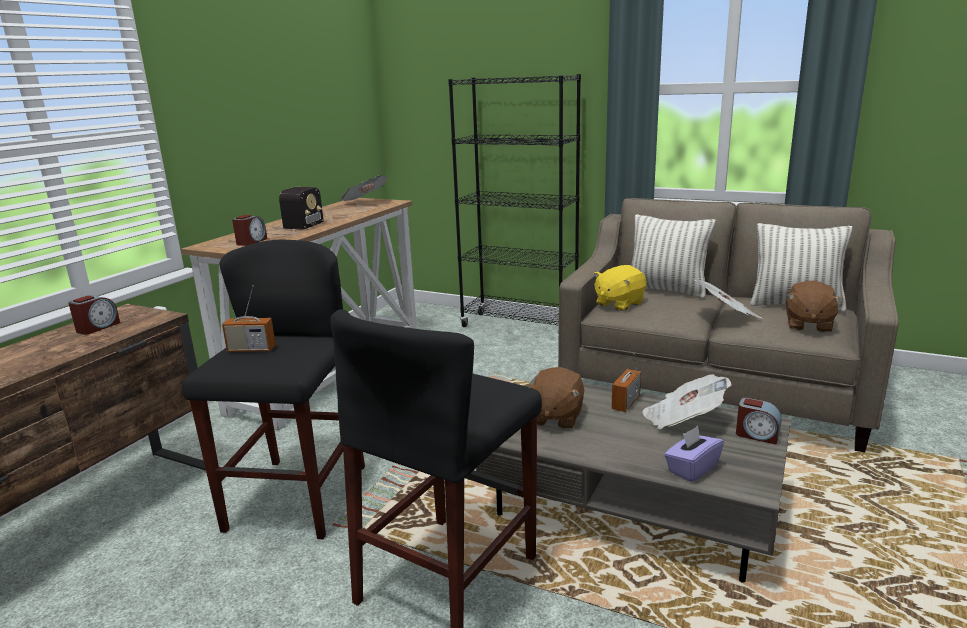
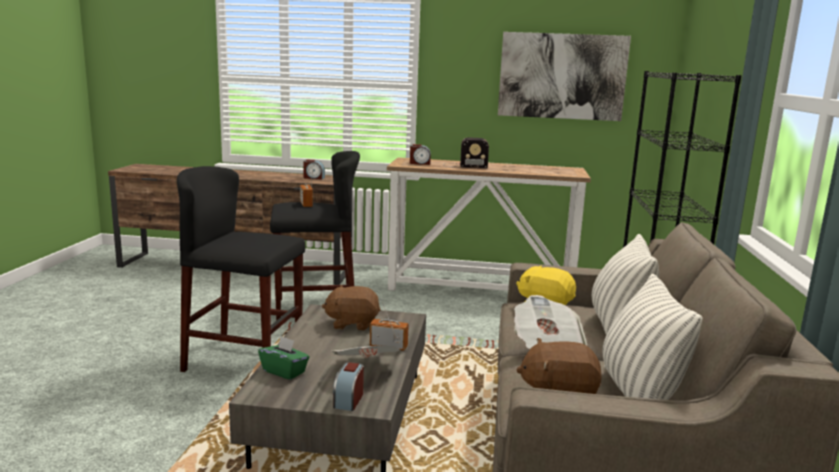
camera: 70 degrees right, 5 degrees down
newspaper [339,175,388,201] -> none
purple tissue box [664,426,724,482] -> green tissue box [258,336,310,380]
none -> picture [498,32,631,121]

